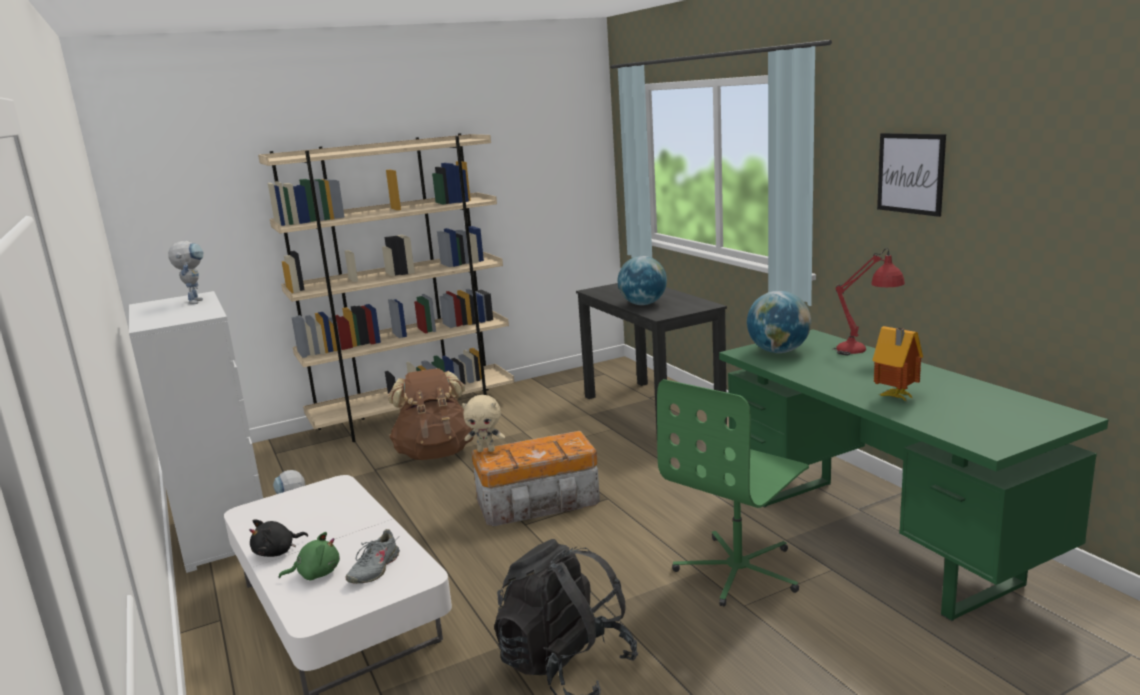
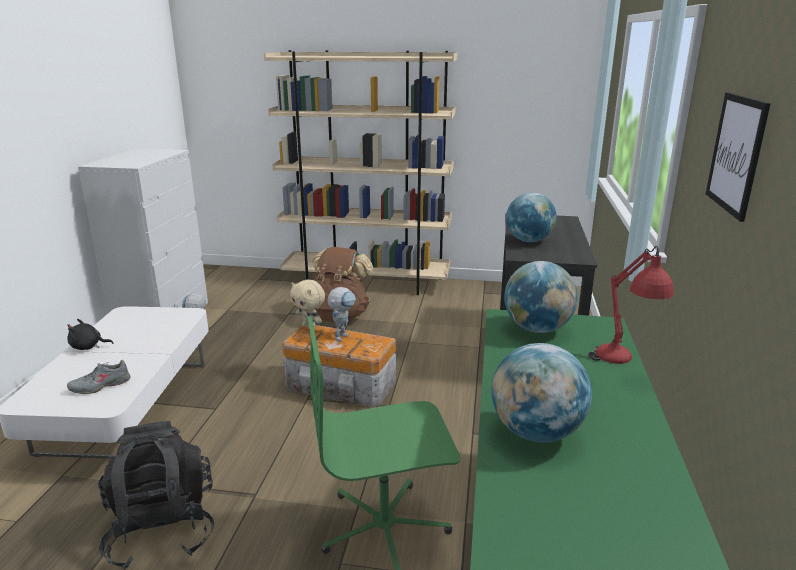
camera: 35 degrees right, 5 degrees up
toy robot [168,241,203,304] -> toy robot moved to [328,287,356,341]
green plush toy [279,532,340,580] -> none
toy house [872,326,923,402] -> globe [492,343,592,442]

